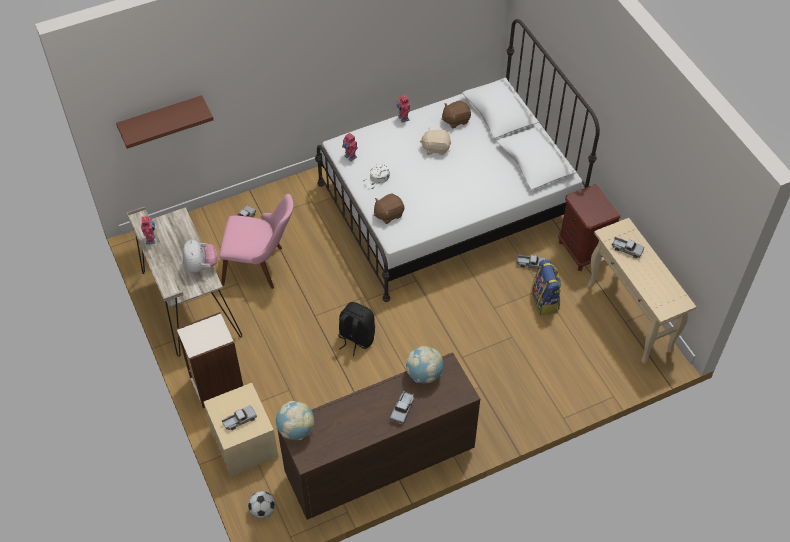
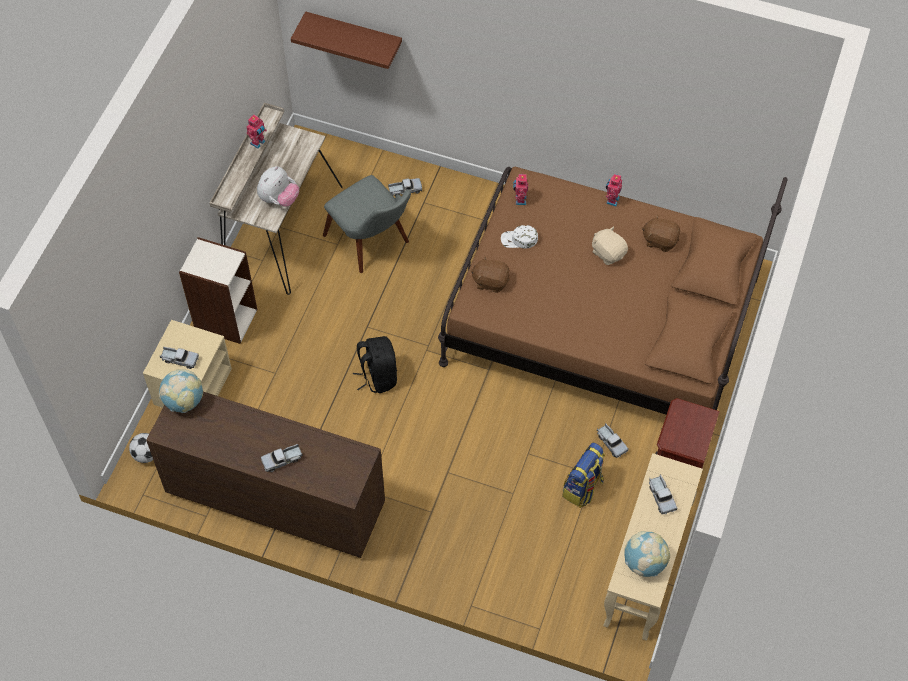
camera: 45 degrees right, 5 degrees up
pink chair [219,194,293,289] -> grey chair [323,175,411,273]
white bed [315,19,600,302] -> brown bed [438,167,788,415]
globe [405,346,443,384] -> globe moved to [624,531,670,577]

